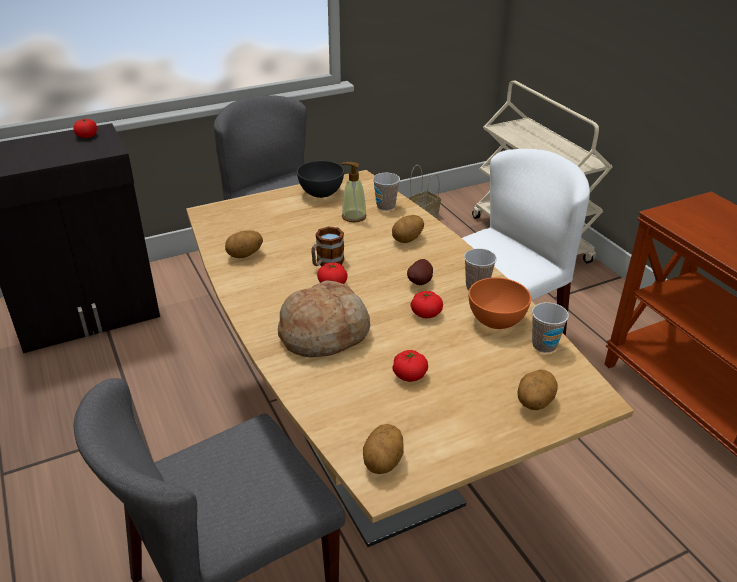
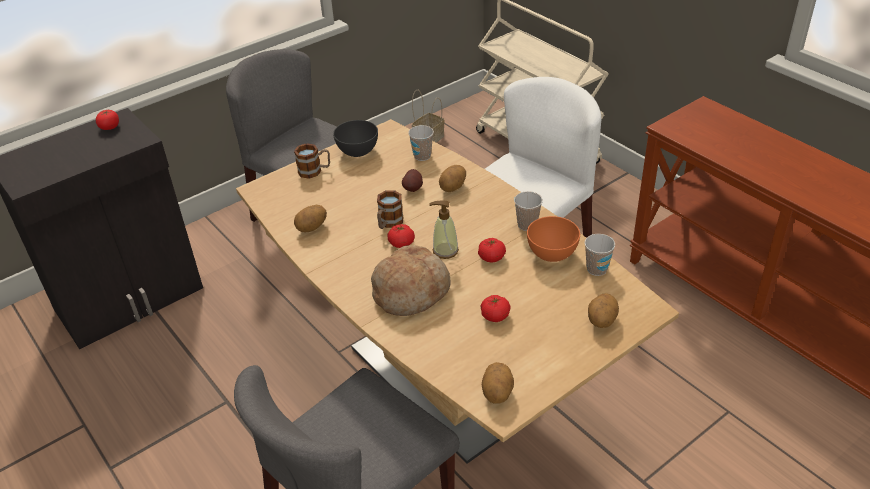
camera: 10 degrees left, 5 degrees up
soap dispenser [340,162,366,222] -> soap dispenser moved to [429,200,459,259]
potato [407,259,433,285] -> potato moved to [402,169,423,192]
none -> mug [294,143,330,179]

